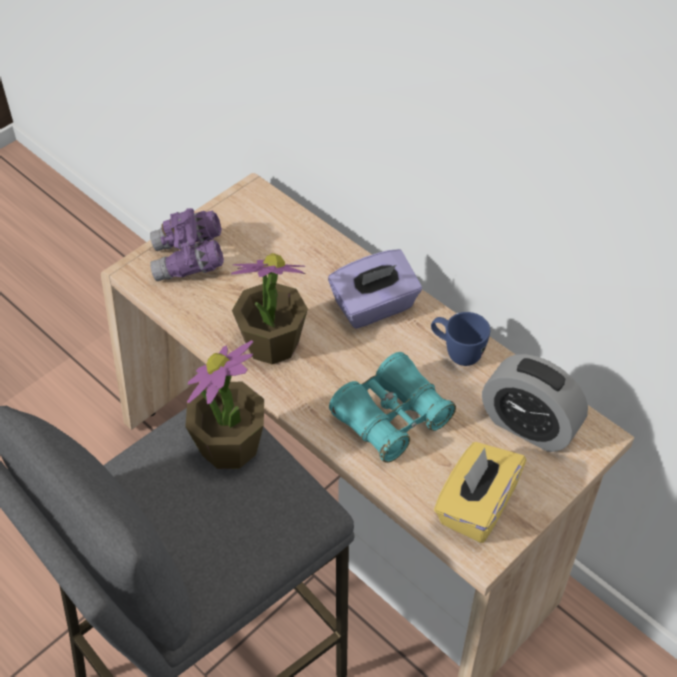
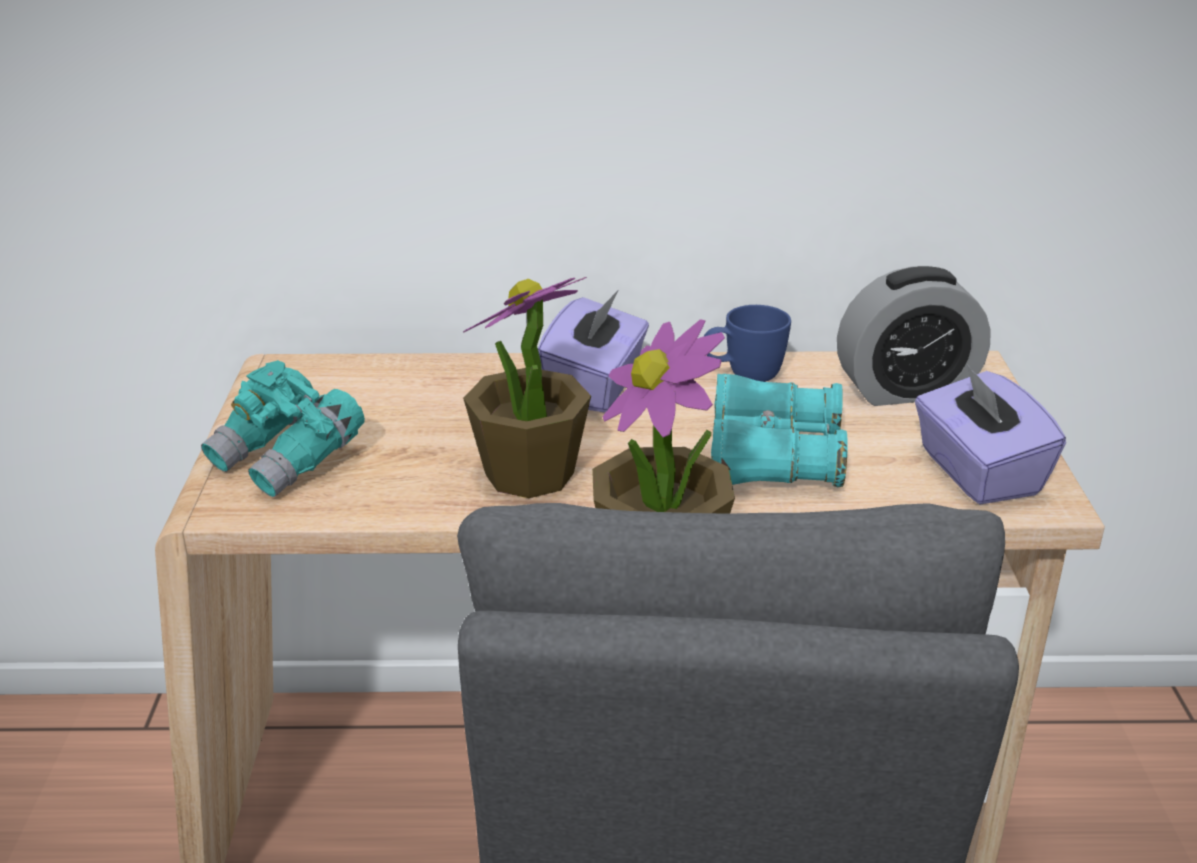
camera: 45 degrees left, 20 degrees down
purple binoculars [150,208,224,281] -> turquoise binoculars [201,360,365,497]
yellow tissue box [434,442,526,543] -> purple tissue box [915,364,1066,504]

